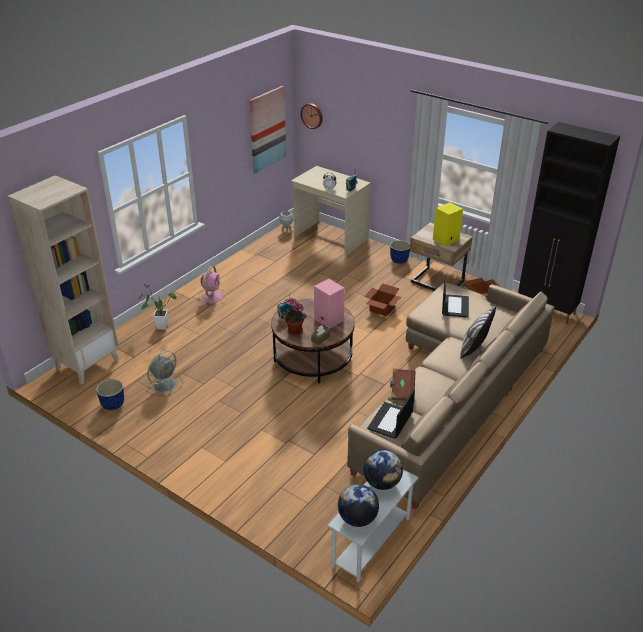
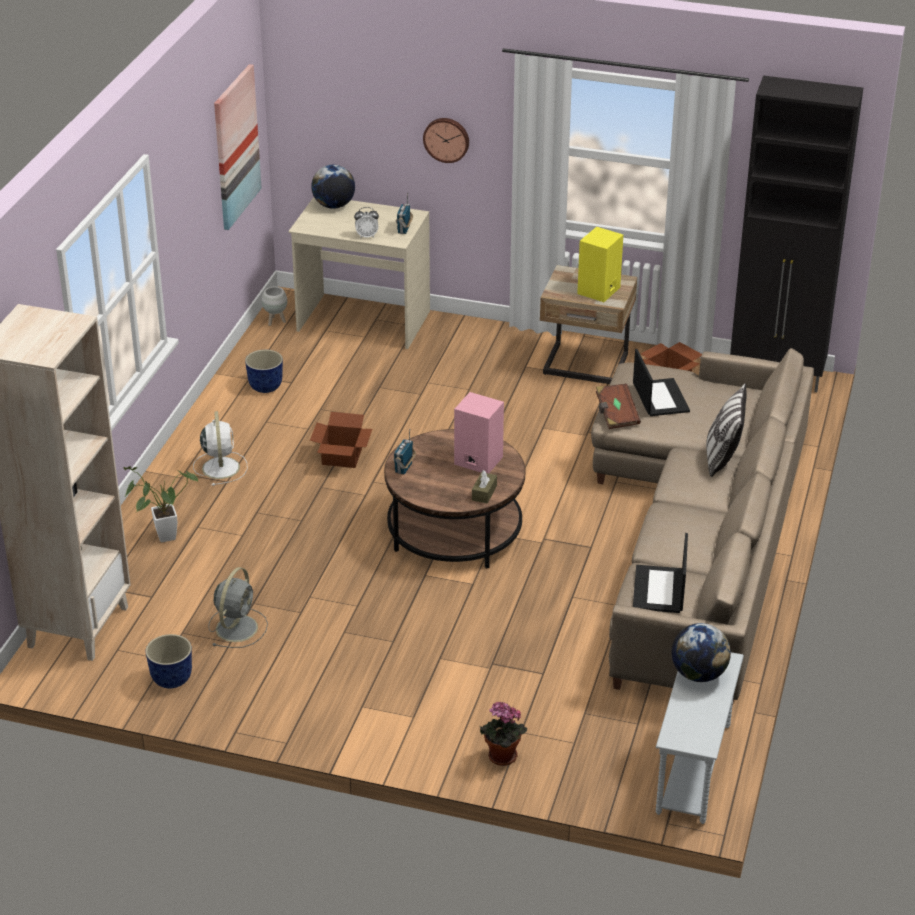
camera: 20 degrees left, 0 degrees up
pink fan [198,266,227,306] -> white fan [193,411,248,486]
potted plant [282,298,307,335] -> potted plant moved to [480,702,527,766]
wall clock [301,103,323,129] -> wall clock moved to [423,118,469,163]
globe [338,484,379,527] -> globe moved to [311,165,355,209]
cardboard box [365,283,401,317] -> cardboard box moved to [310,412,372,468]
planter [390,240,410,264] -> planter moved to [245,350,283,393]
brown book [390,368,415,400] -> brown book moved to [596,383,641,429]

